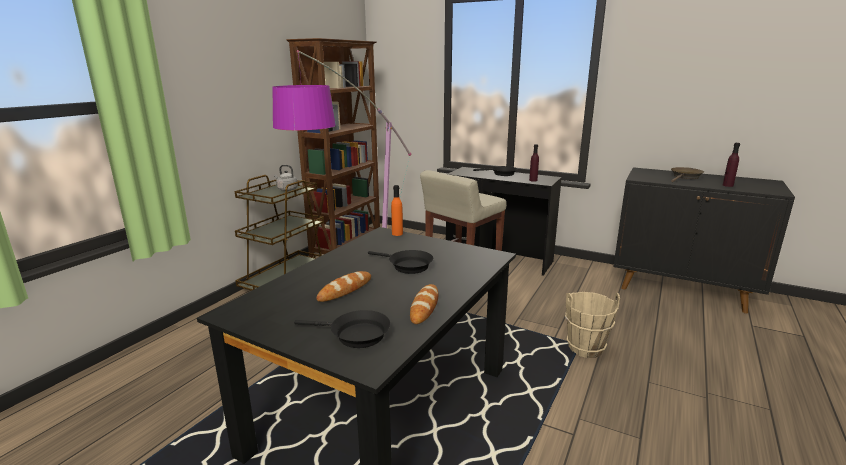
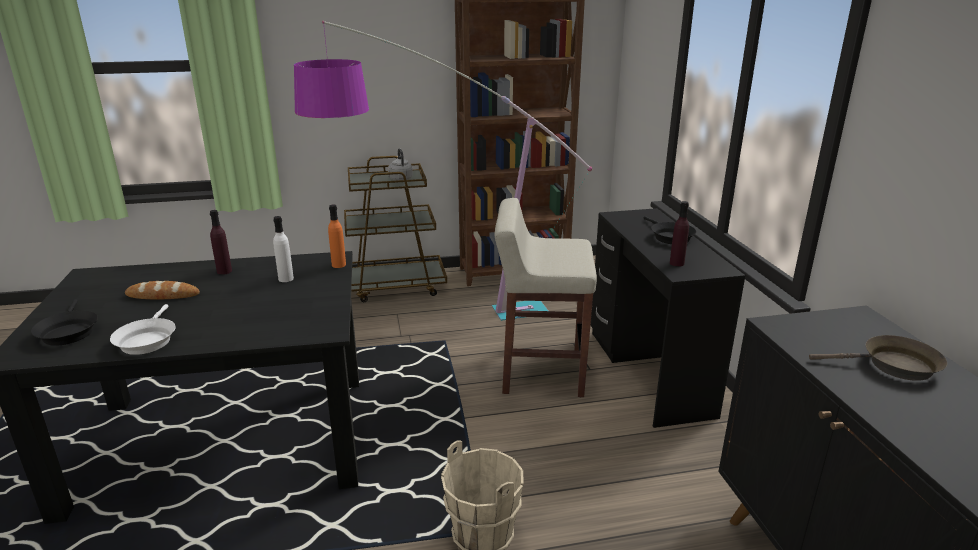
camera: 50 degrees right, 5 degrees up
black frying pan [368,250,433,274] -> none
bread [410,284,439,324] -> white frying pan [110,304,175,355]
purple bottle [723,143,740,187] -> purple bottle moved to [210,210,232,275]
none -> white bottle [273,216,294,282]

